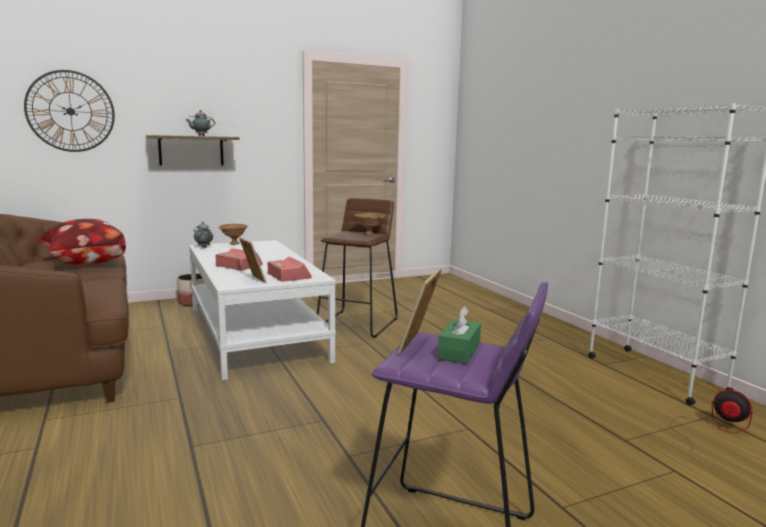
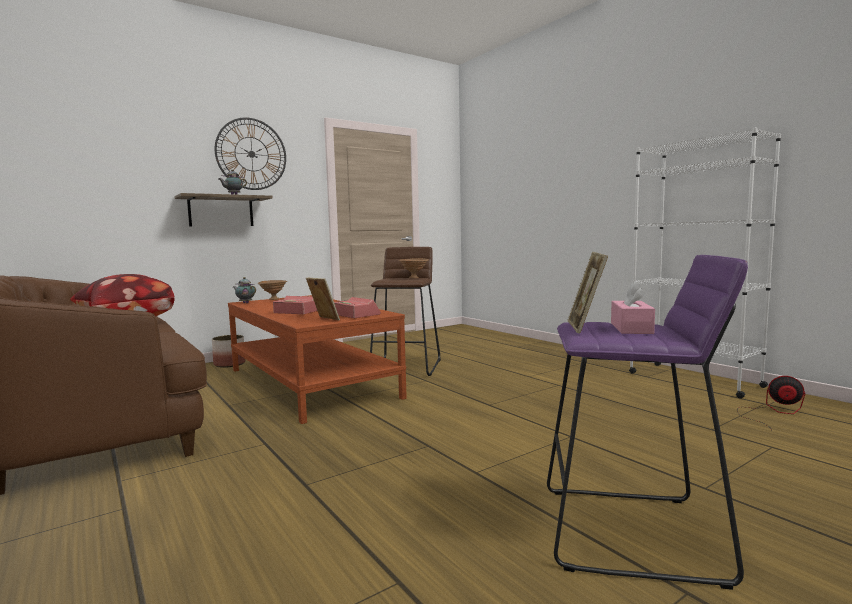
camera: 10 degrees left, 5 degrees down
wall clock [24,70,115,152] -> wall clock moved to [215,117,286,190]
white coffee table [189,240,336,380] -> brown coffee table [228,295,407,424]
green tissue box [438,306,481,364] -> pink tissue box [611,281,655,334]

